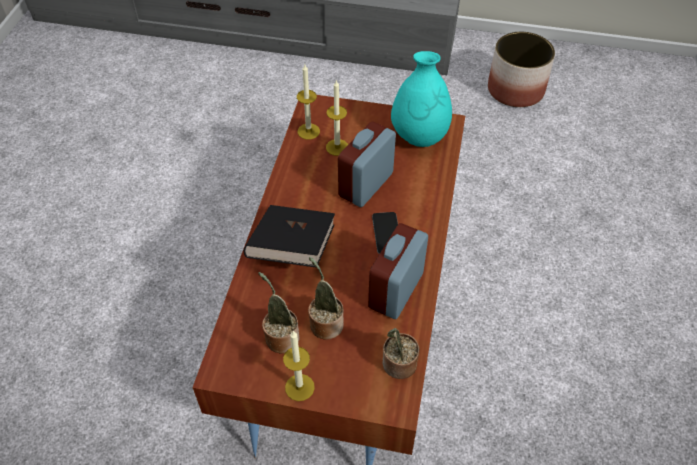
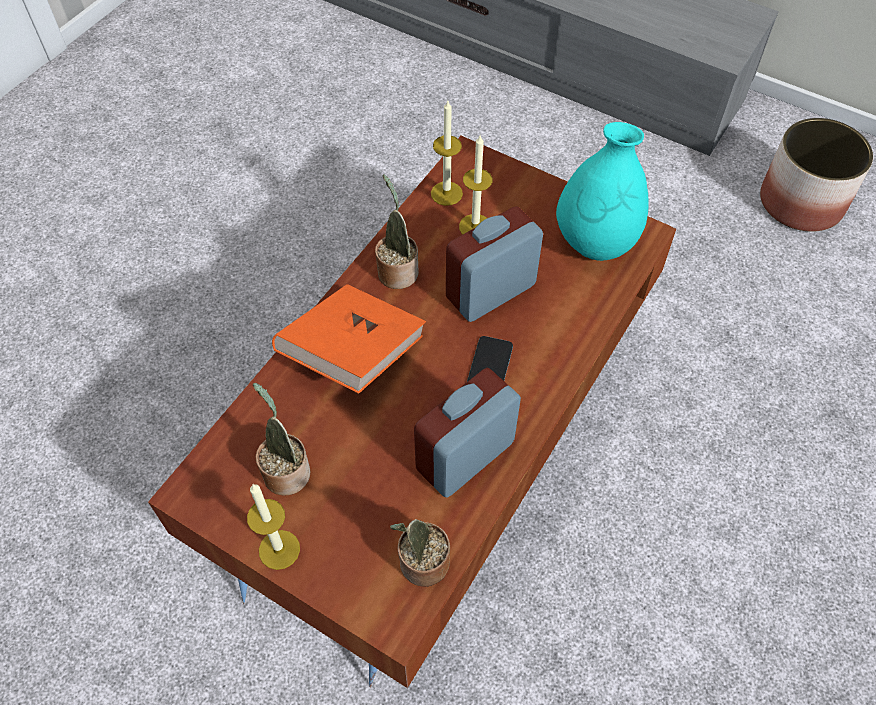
camera: 20 degrees right, 5 degrees up
black book [244,205,335,268] -> orange book [272,284,426,394]
potted plant [308,257,344,340] -> potted plant moved to [375,174,419,289]

